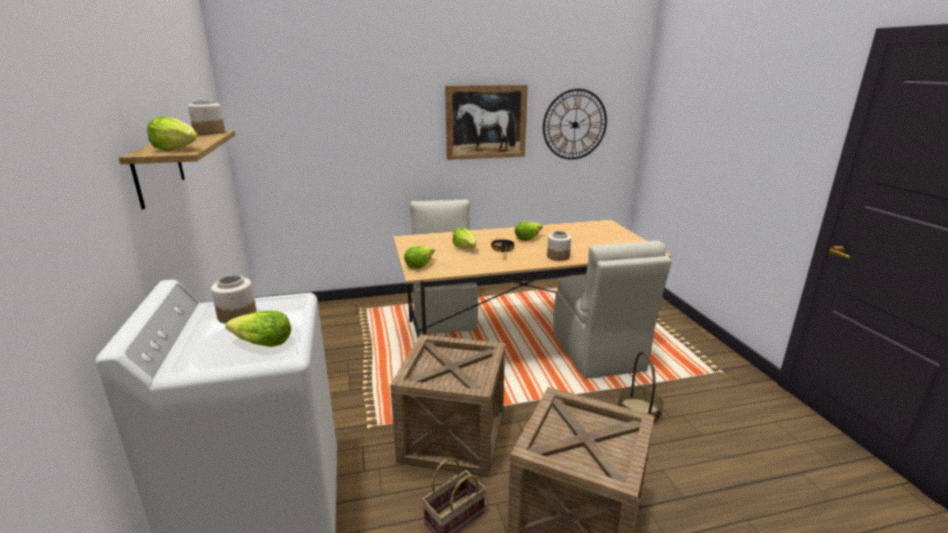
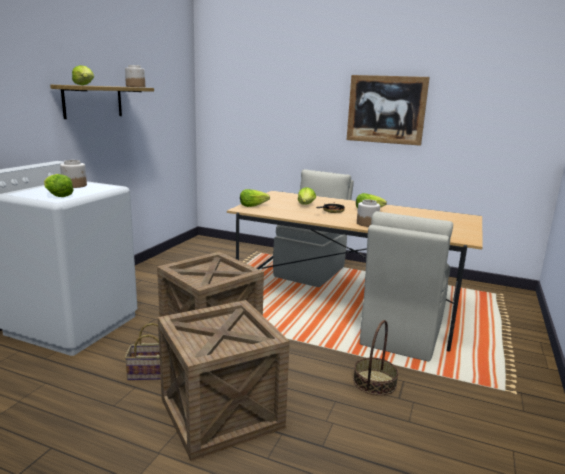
camera: 35 degrees right, 5 degrees down
wall clock [543,89,607,160] -> none

